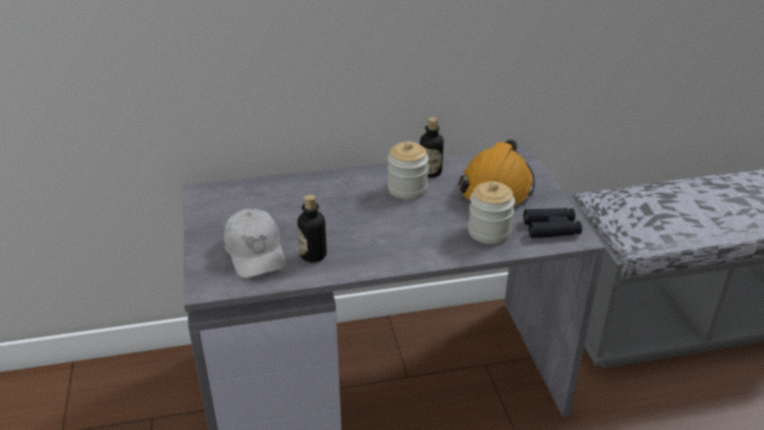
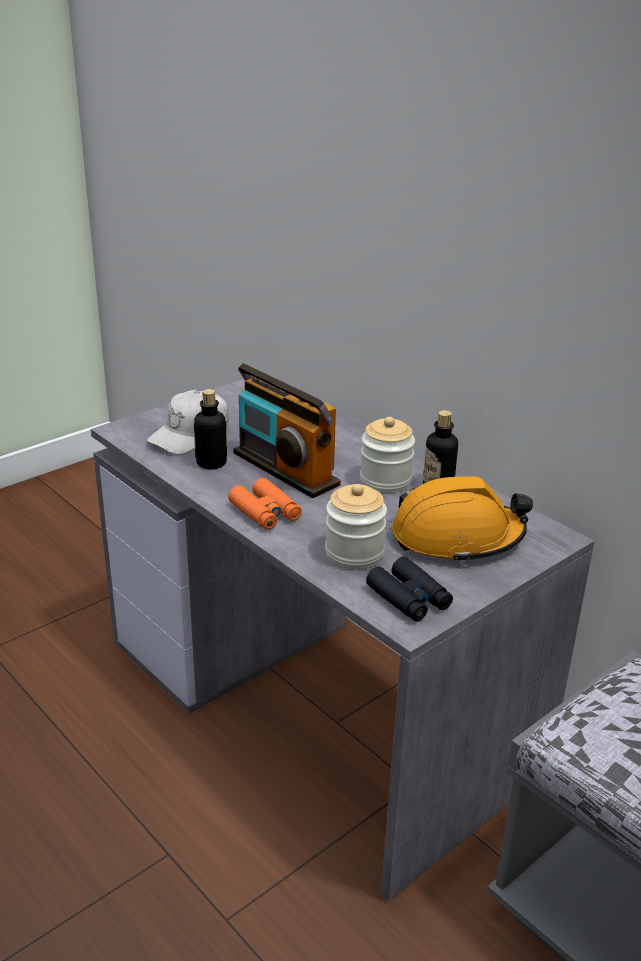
camera: 60 degrees right, 5 degrees down
none -> orange binoculars [228,478,302,530]
none -> radio [233,363,341,498]

